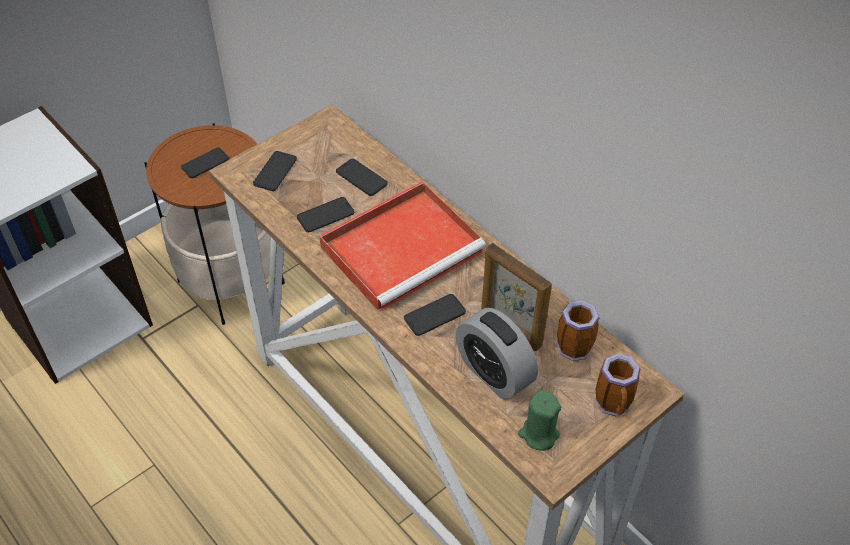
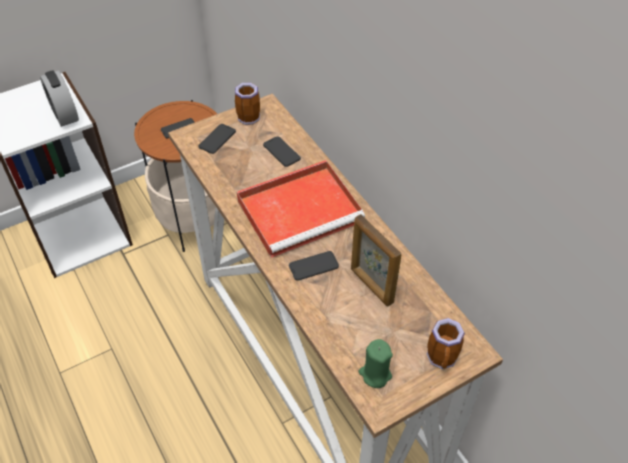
camera: 10 degrees right, 0 degrees up
phone [297,197,354,232] -> none
alarm clock [456,308,538,400] -> alarm clock moved to [40,71,79,127]
mug [556,300,599,361] -> mug moved to [235,83,260,125]

